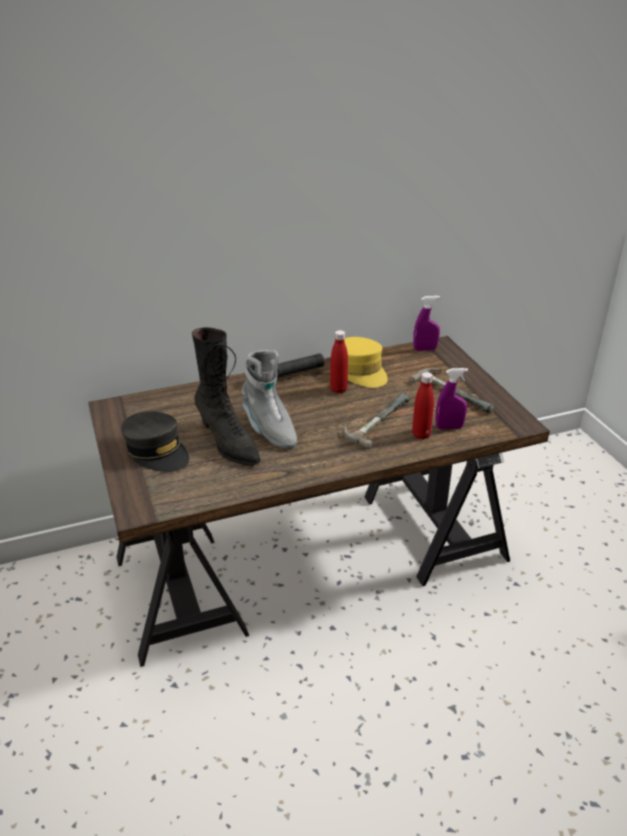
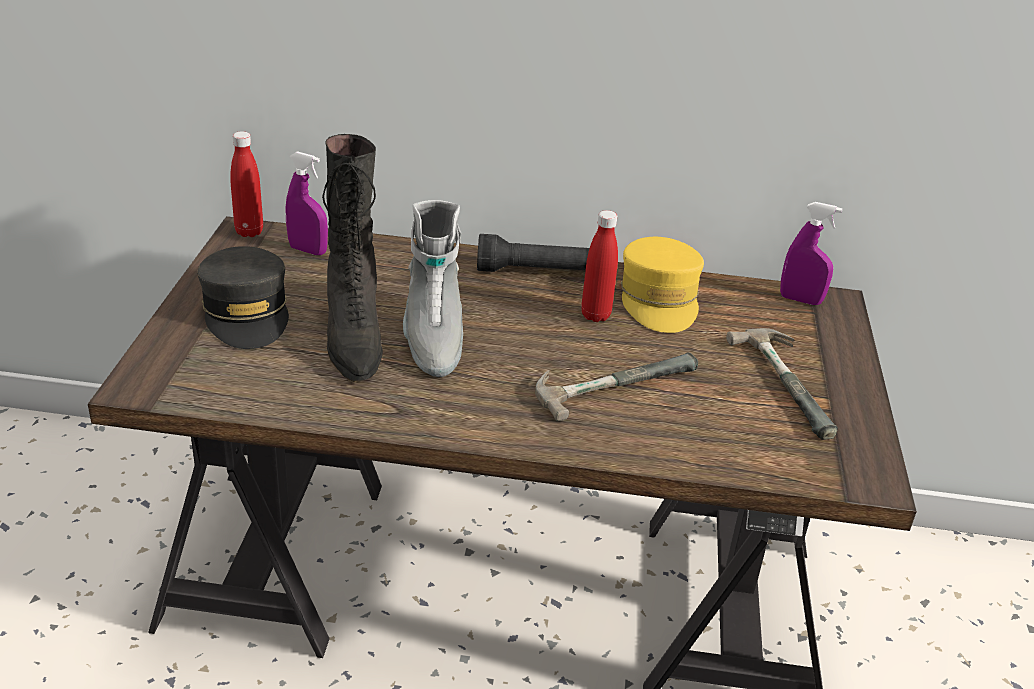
camera: 25 degrees right, 0 degrees up
red bottle [412,372,434,440] -> red bottle moved to [230,131,263,237]
purple spray bottle [436,368,468,429] -> purple spray bottle moved to [286,151,328,255]

